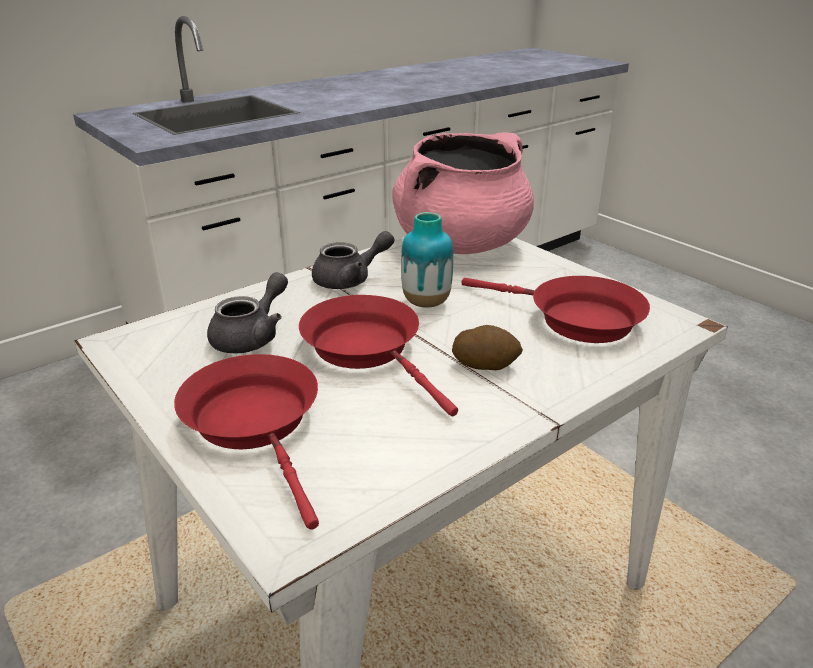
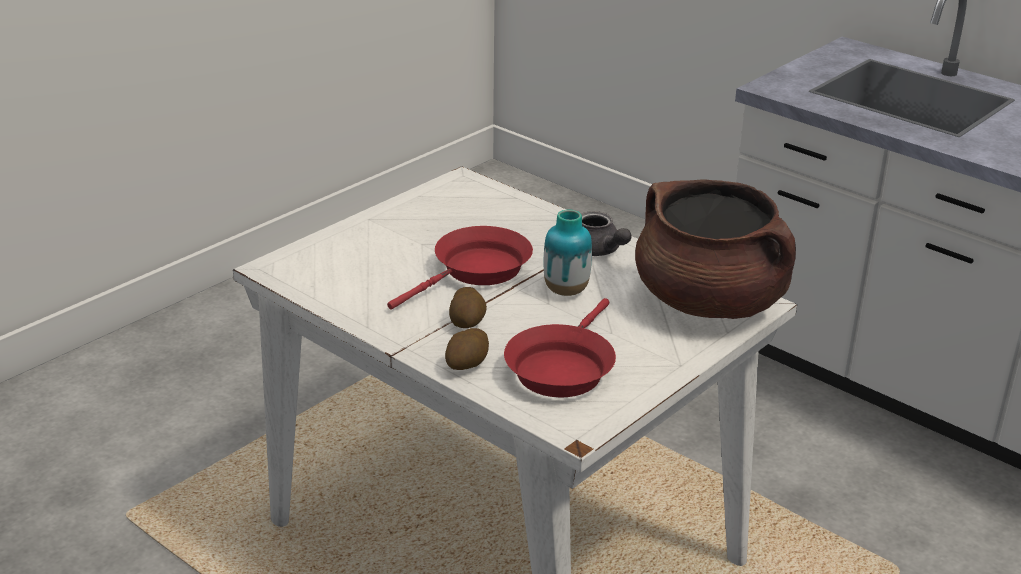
camera: 80 degrees right, 0 degrees up
red frying pan [174,354,319,530] -> none
grey teapot [207,272,288,353] -> none
pink cooking pot [392,132,534,254] -> brown cooking pot [635,179,796,319]
none -> potato [445,328,489,370]

